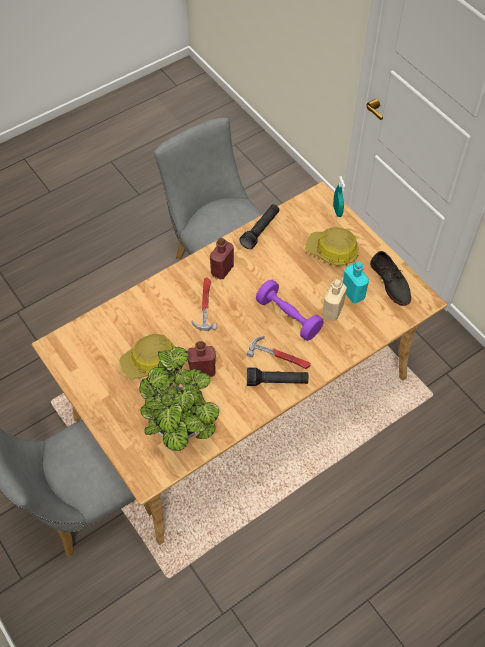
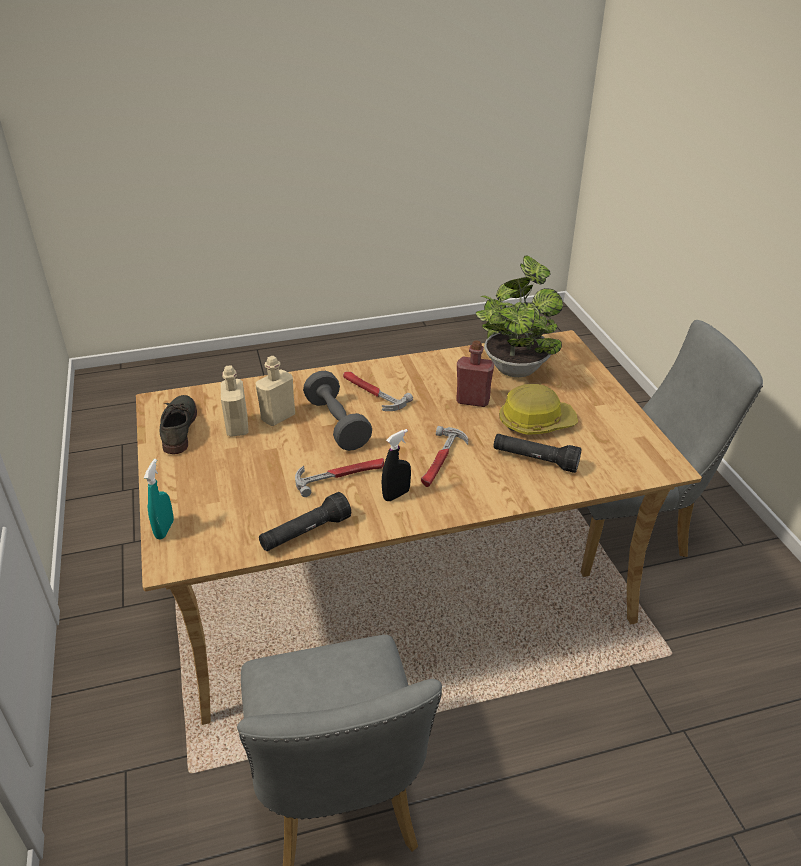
camera: 160 degrees left, 20 degrees down
red bottle [210,237,234,279] -> black spray bottle [381,429,411,501]
black flashlight [247,367,308,386] -> black flashlight moved to [493,434,582,473]
purple dumbbell [256,280,324,341] -> grey dumbbell [303,371,372,451]
hard hat [305,227,359,266] -> none
turquoise bottle [343,261,369,303] -> beige bottle [221,365,249,437]
none -> hammer [295,458,384,497]

